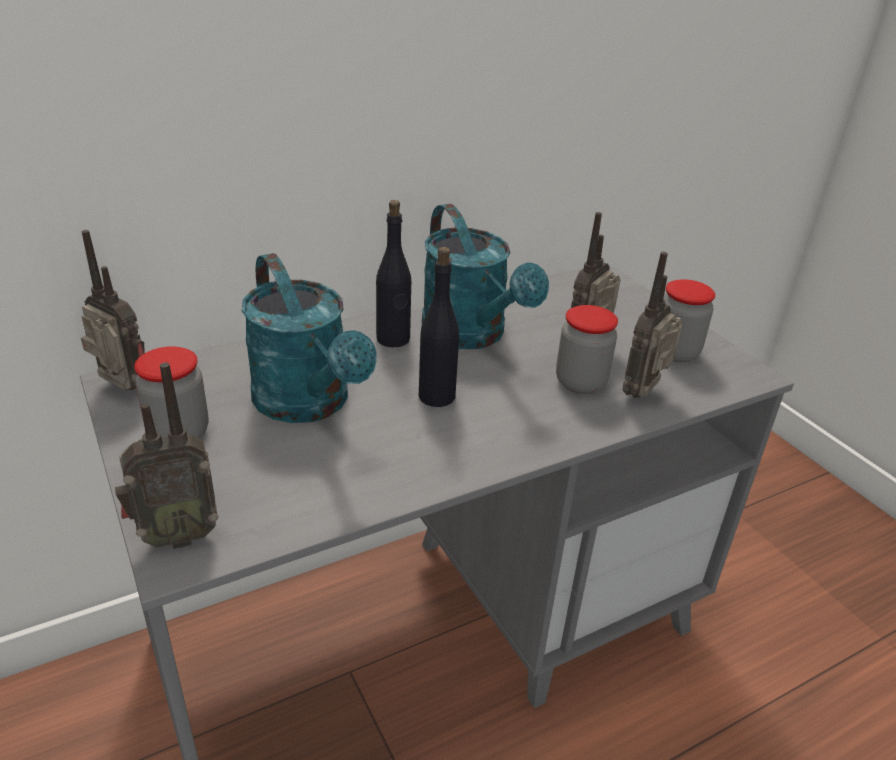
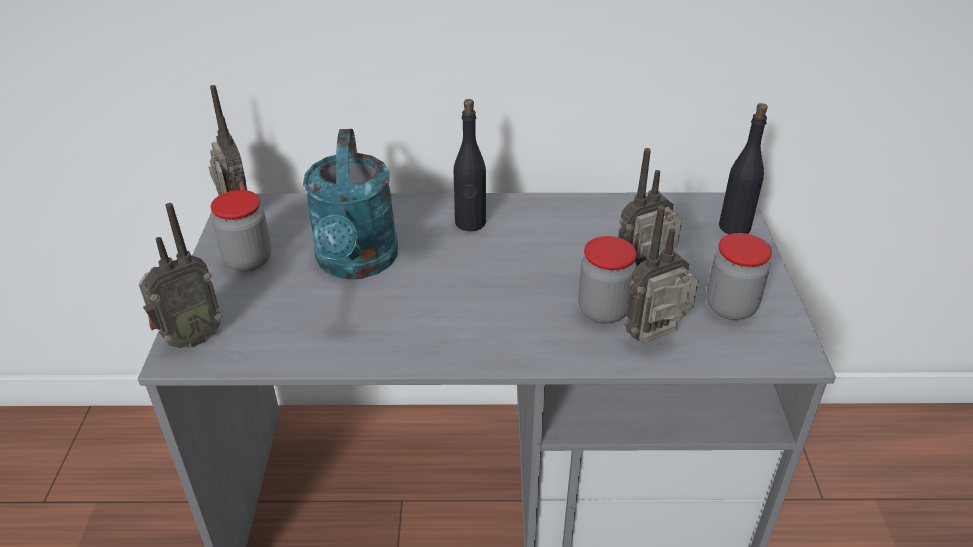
camera: 30 degrees right, 5 degrees up
radio [115,362,218,549] -> radio turned 45 degrees counterclockwise [139,203,222,348]
black bottle [419,247,459,407] -> black bottle moved to [719,103,768,234]
turquoise watering can [422,204,549,349] -> none

